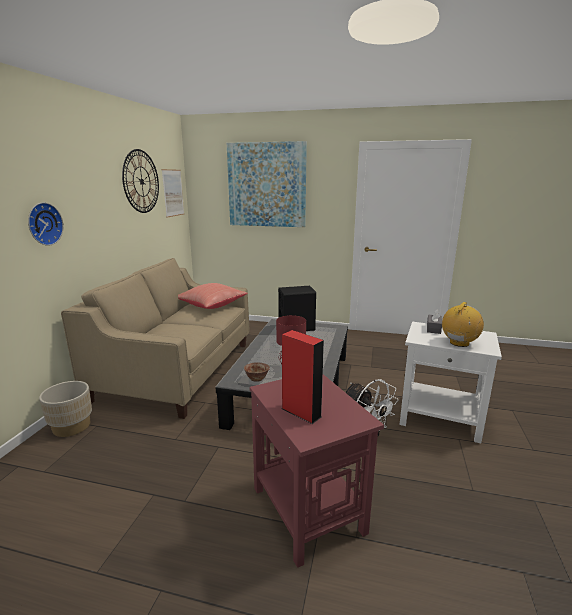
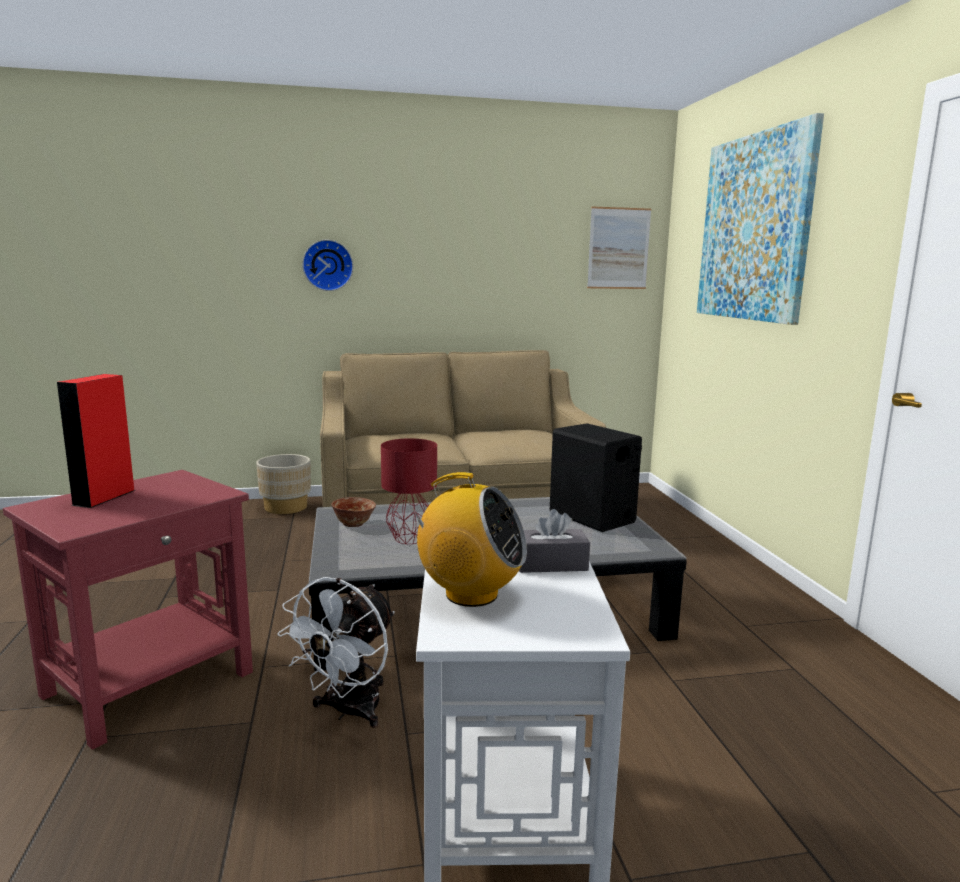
camera: 65 degrees right, 5 degrees down
wall clock [122,149,159,213] -> none
red pillow [178,283,248,309] -> none

